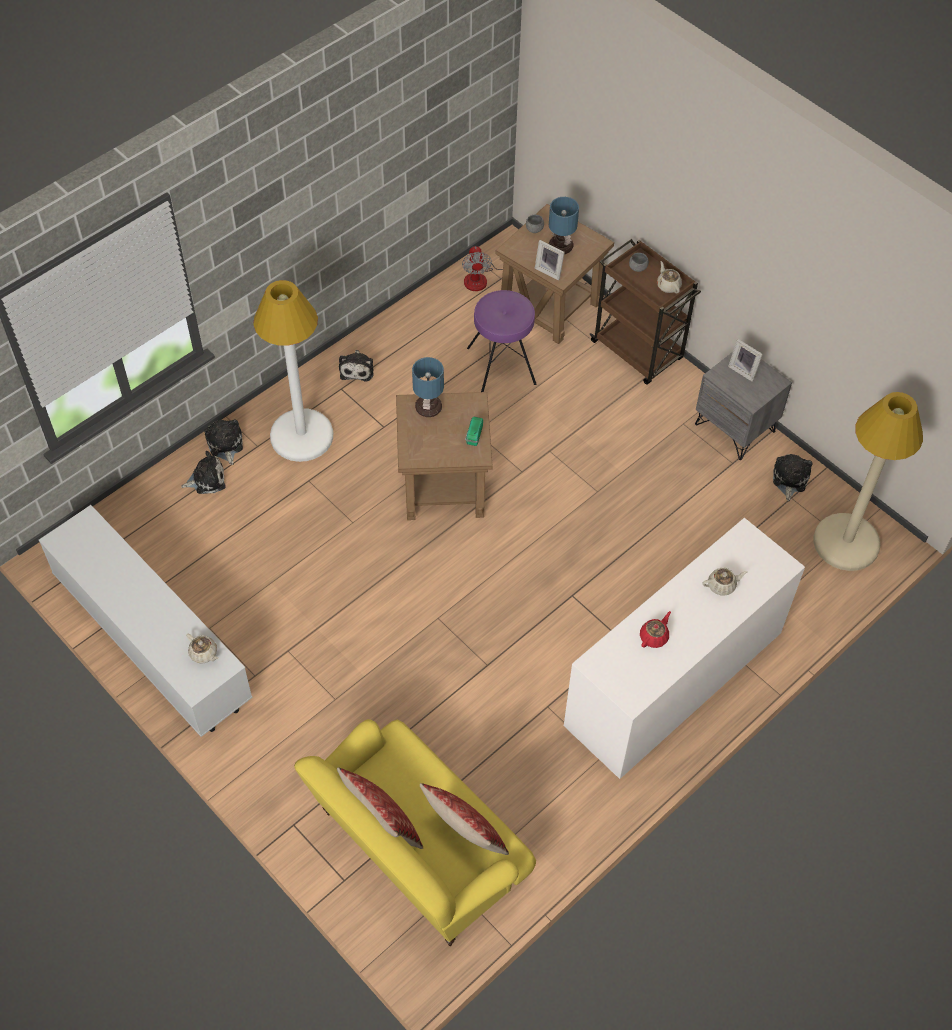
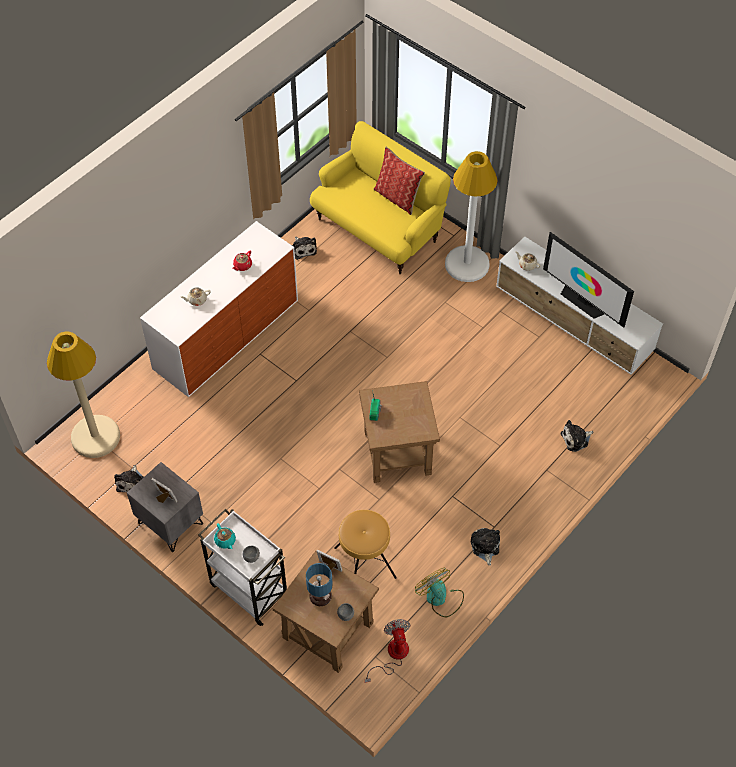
camera: 175 degrees right, 0 degrees up
plush toy [204,419,243,465] -> plush toy moved to [292,237,317,260]
white floor lamp [253,280,333,462] -> white floor lamp moved to [445,151,498,282]
table lamp [412,357,444,417] -> none
pillow [420,783,509,855] -> none
purple stool [467,290,536,392] -> brown stool [334,510,397,579]
brown cart [589,239,701,385] -> white cart [198,509,287,626]
beige teapot [657,261,682,293] -> turquoise teapot [214,523,236,549]
none -> fan [415,568,464,617]
none -> television [543,232,634,328]

